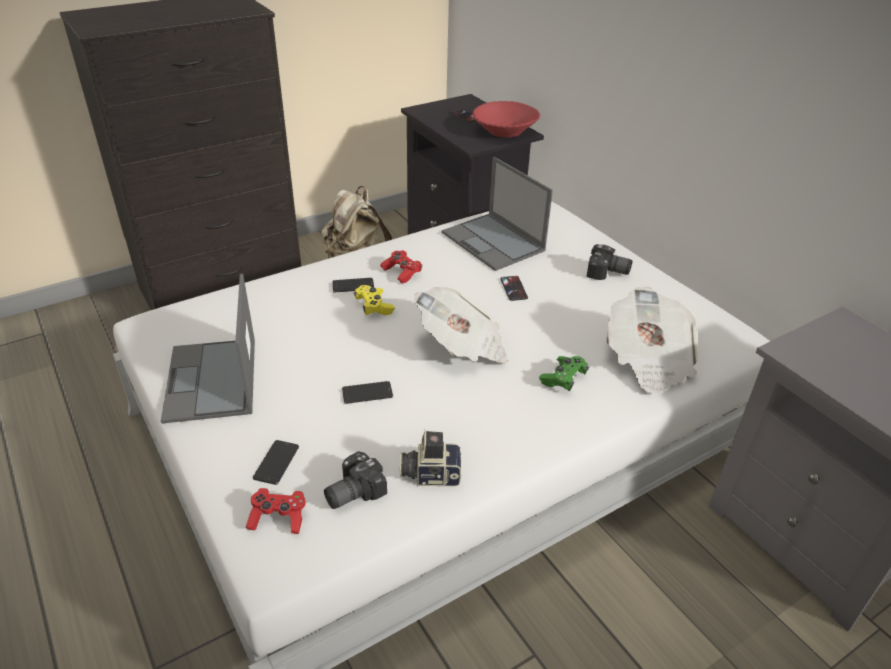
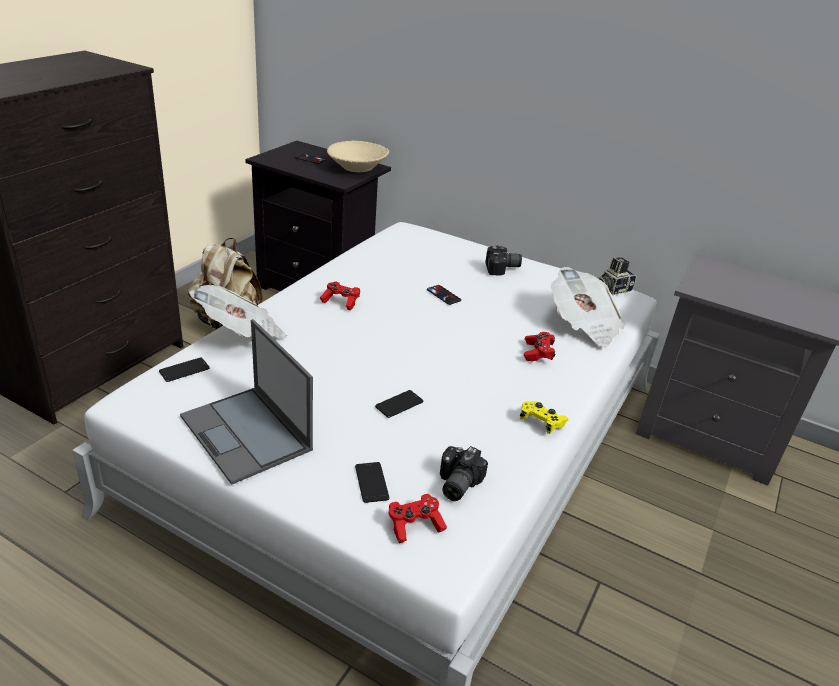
camera: 30 degrees left, 5 degrees down
phone [332,278,374,292] -> phone moved to [159,357,210,382]
yellow game controller [354,285,395,315] -> yellow game controller moved to [520,401,569,434]
camera [400,429,461,486] -> camera moved to [598,257,637,295]
newspaper [414,287,508,364] -> newspaper moved to [189,285,287,338]
laptop [442,157,553,271] -> none
red bowl [472,101,540,138] -> beige bowl [327,141,389,172]
green game controller [539,356,589,391] -> red game controller [524,332,555,362]

